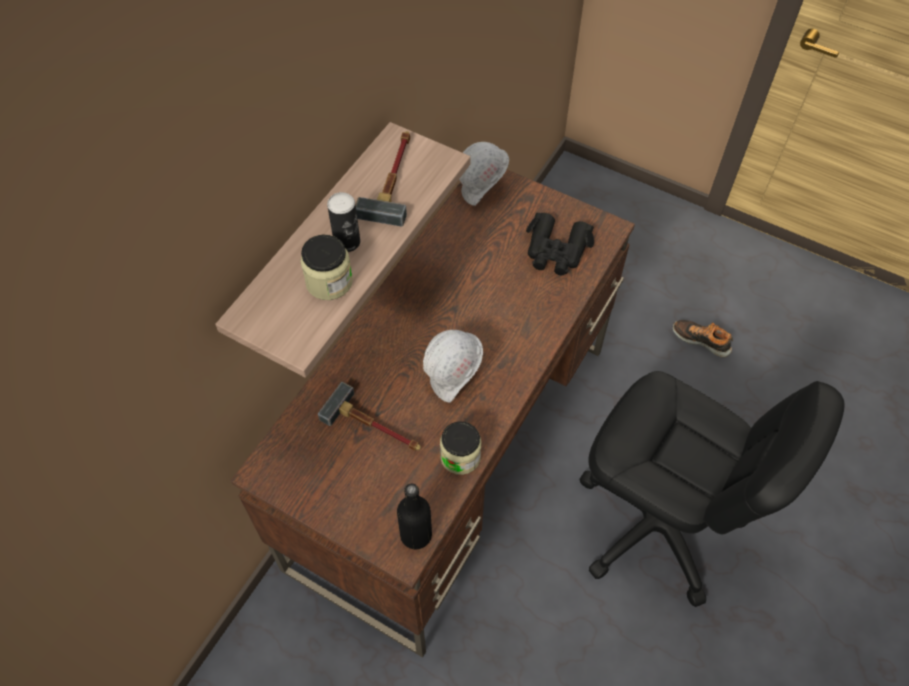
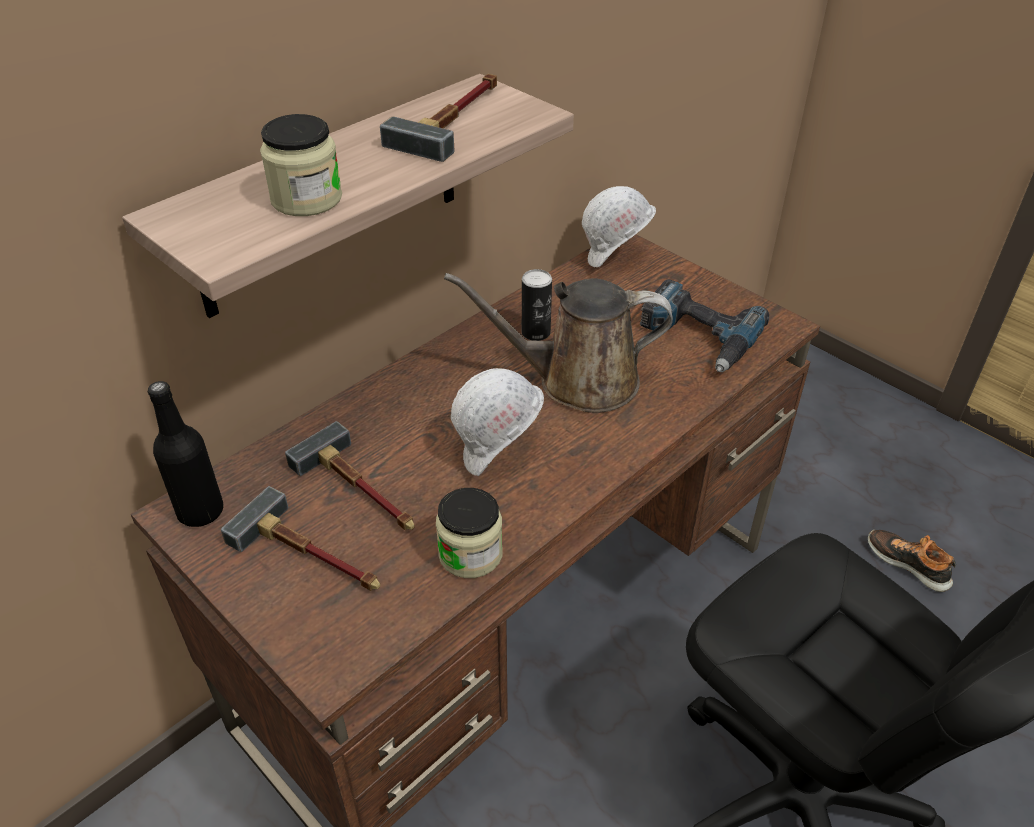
camera: 15 degrees right, 15 degrees down
can [327,192,360,252] -> can moved to [522,269,552,341]
black bottle [397,484,432,549] -> black bottle moved to [148,381,224,527]
black binoculars [526,213,594,275] -> power drill [640,279,769,372]
none -> hammer [221,486,380,591]
none -> brown watering can [444,273,673,413]

